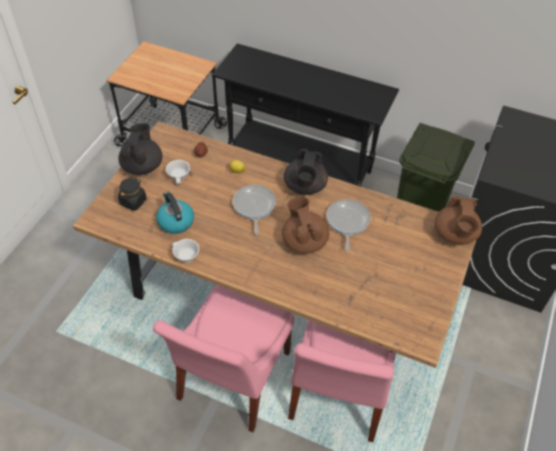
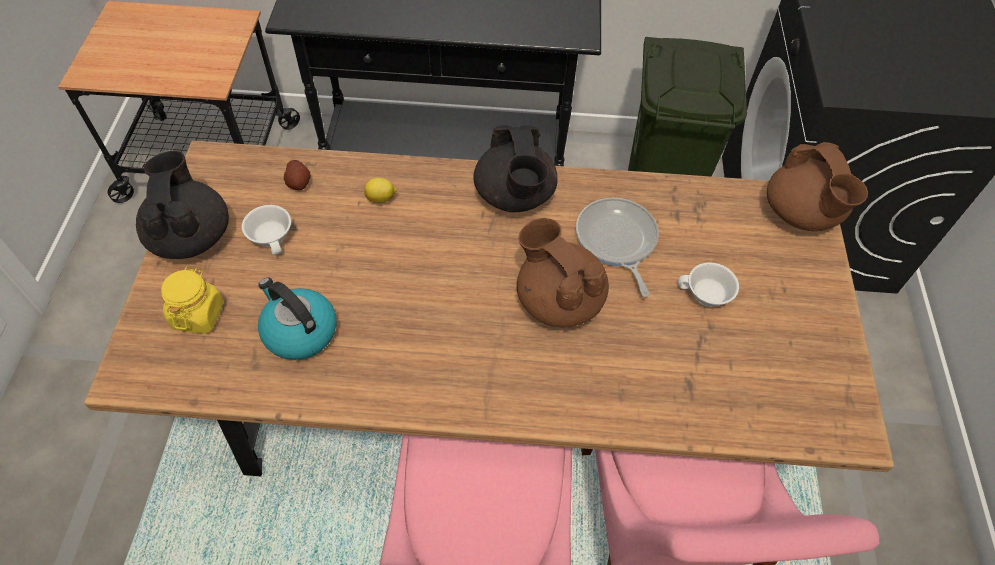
camera: 20 degrees left, 5 degrees up
black jar [118,177,147,211] -> yellow jar [161,267,224,334]
white cup [171,239,199,262] -> white cup moved to [678,263,739,307]
frying pan [233,185,276,235] -> none

